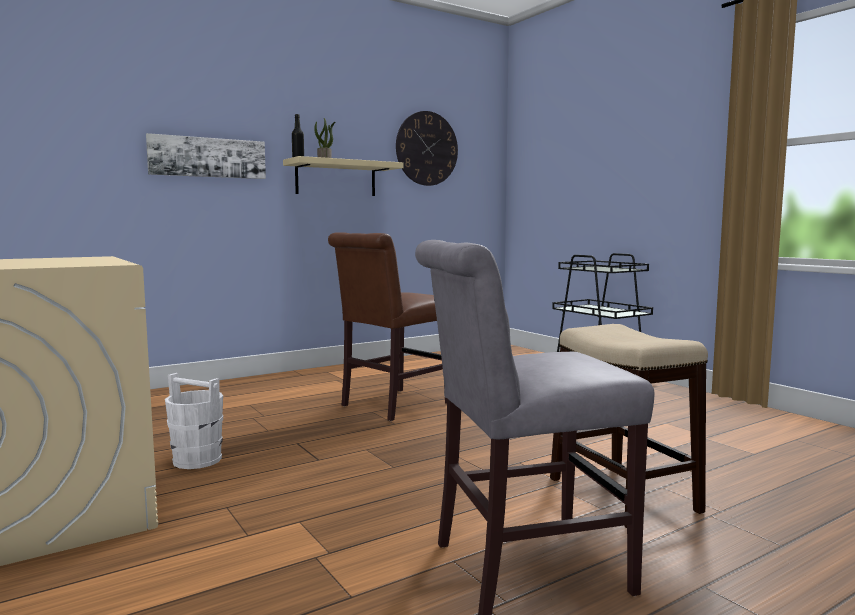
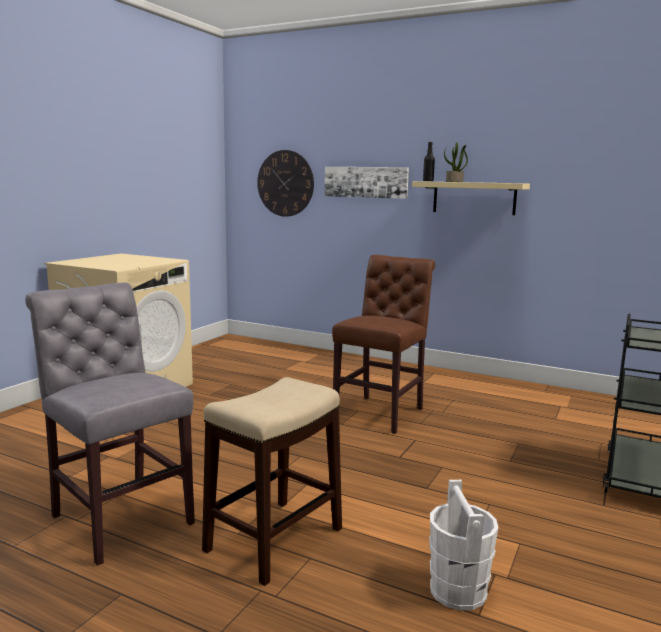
camera: 60 degrees right, 5 degrees up
white bucket [165,373,223,469] -> white bucket moved to [429,480,498,611]
brown chair [328,232,447,421] -> brown chair turned 105 degrees clockwise [332,255,435,434]
wall clock [396,111,458,186] -> wall clock moved to [257,150,314,217]

